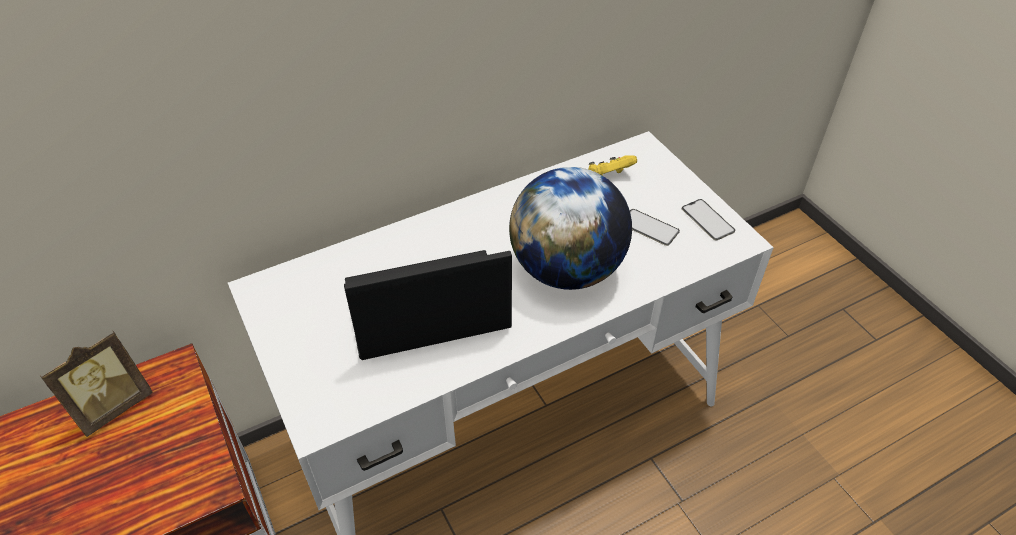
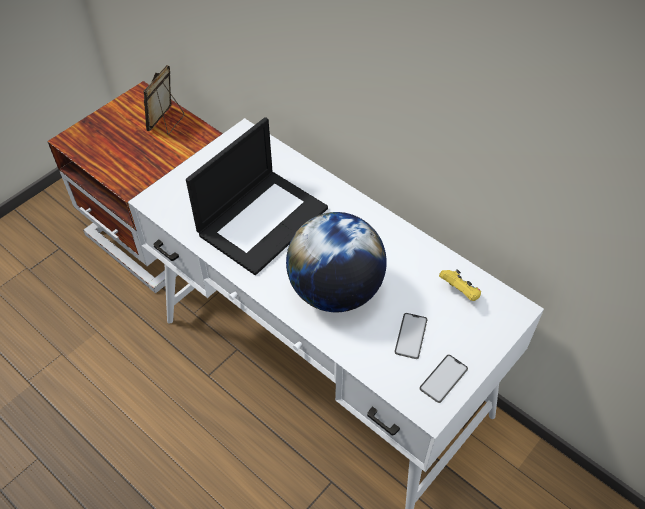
camera: 70 degrees right, 5 degrees up
picture frame [40,331,153,437] -> picture frame turned 90 degrees clockwise [143,65,184,135]
laptop [344,250,512,360] -> laptop turned 75 degrees clockwise [186,117,328,275]

